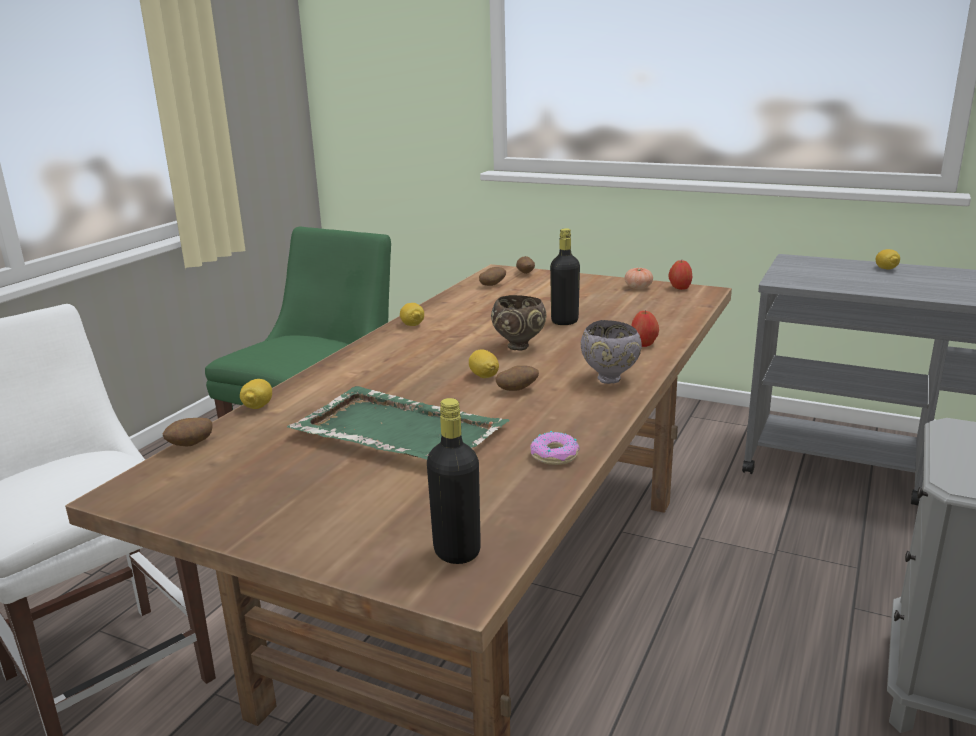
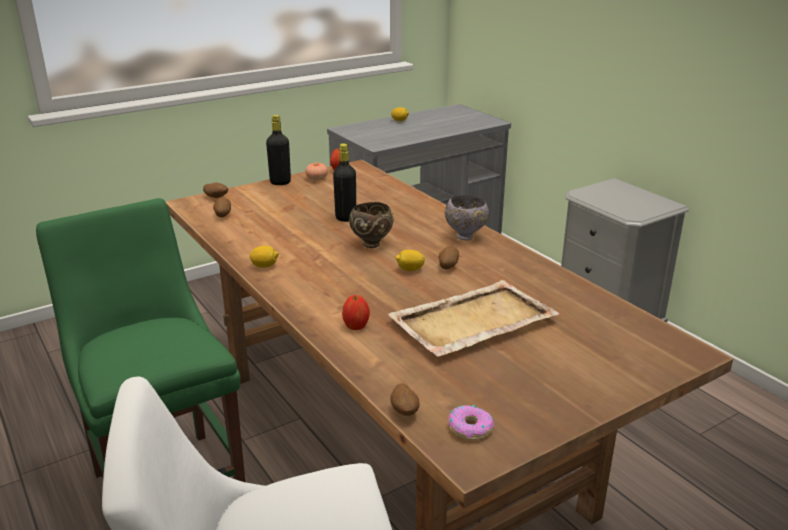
camera: 60 degrees left, 5 degrees up
lemon [240,379,272,409] -> none
green tray [287,386,509,460] -> beige tray [387,280,559,357]
black bottle [427,398,481,564] -> black bottle moved to [266,115,291,185]
donut [530,431,579,465] -> donut moved to [448,405,494,440]
apple [631,311,659,347] -> apple moved to [342,295,370,330]

